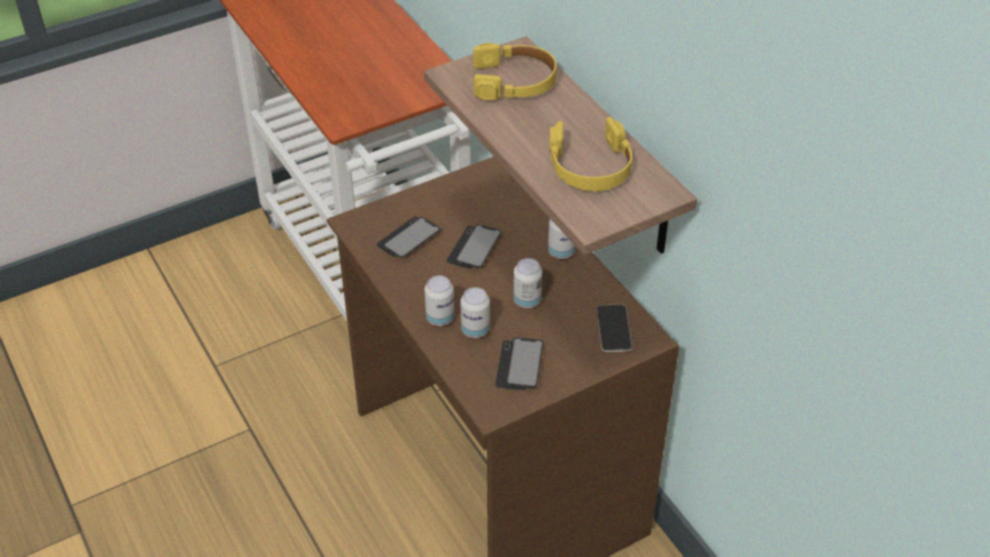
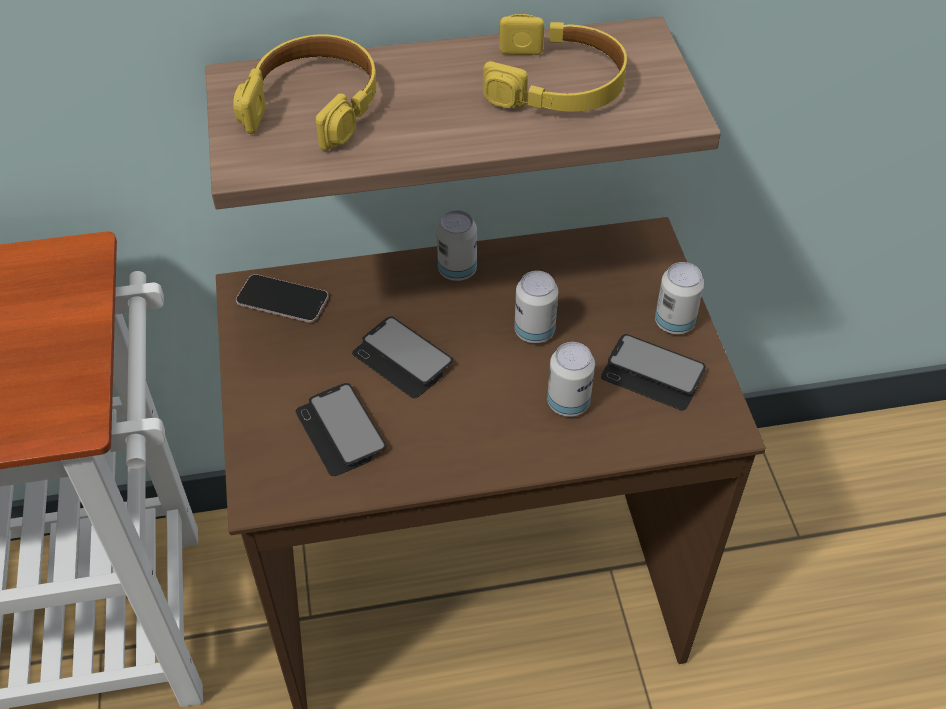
camera: 70 degrees left, 5 degrees up
can [424,275,454,326] -> can moved to [655,262,704,334]
phone [596,305,632,352] -> phone moved to [236,274,329,323]

